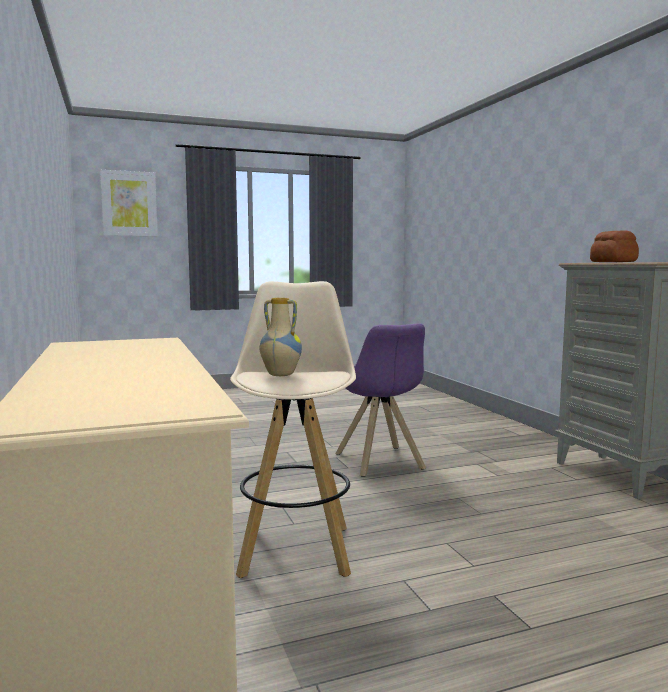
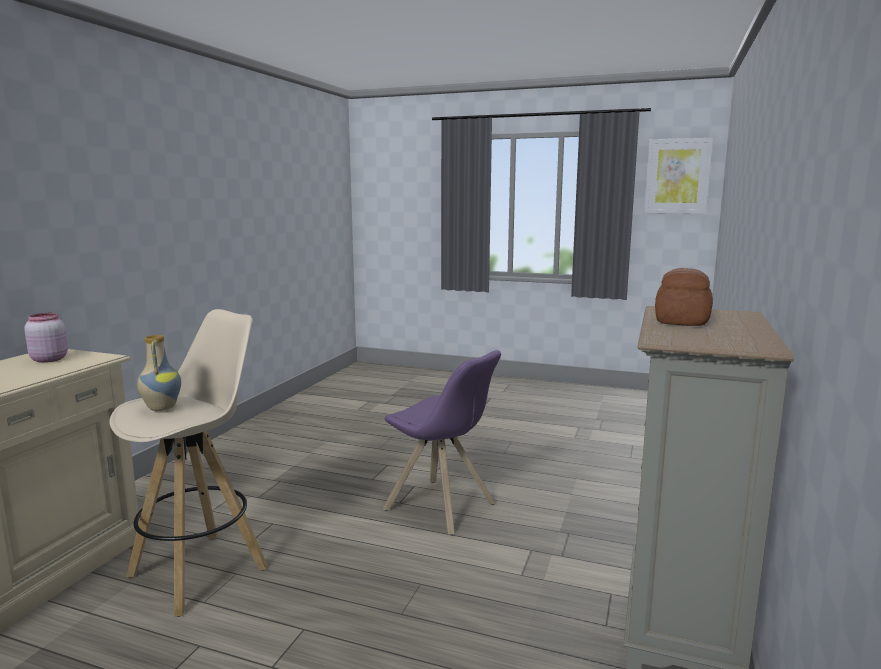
camera: 40 degrees right, 5 degrees up
picture [100,170,158,236] -> picture moved to [644,138,713,214]
purple chair [335,323,426,477] -> purple chair turned 75 degrees counterclockwise [383,350,501,535]
none -> pink jar [24,313,68,363]

